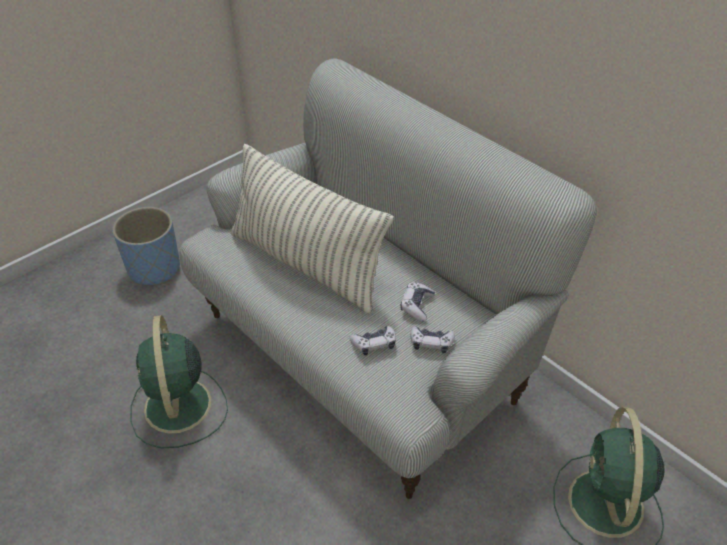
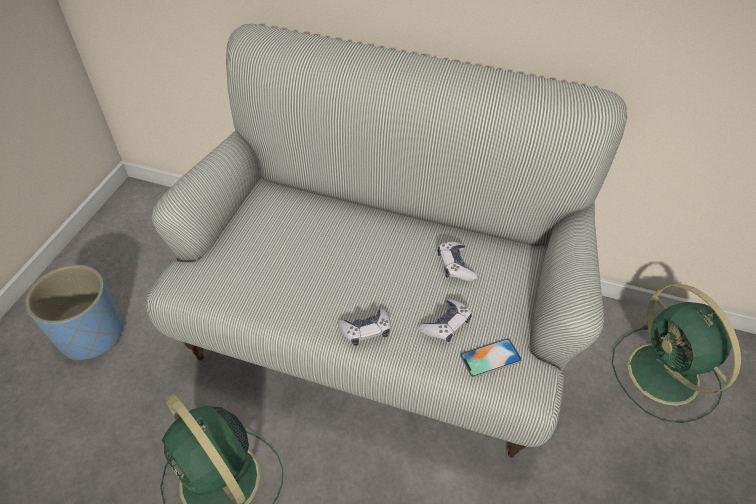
camera: 30 degrees left, 5 degrees up
pillow [231,144,394,314] -> none
game controller [410,326,455,353] -> game controller moved to [338,309,391,346]
none -> phone [460,338,521,377]

